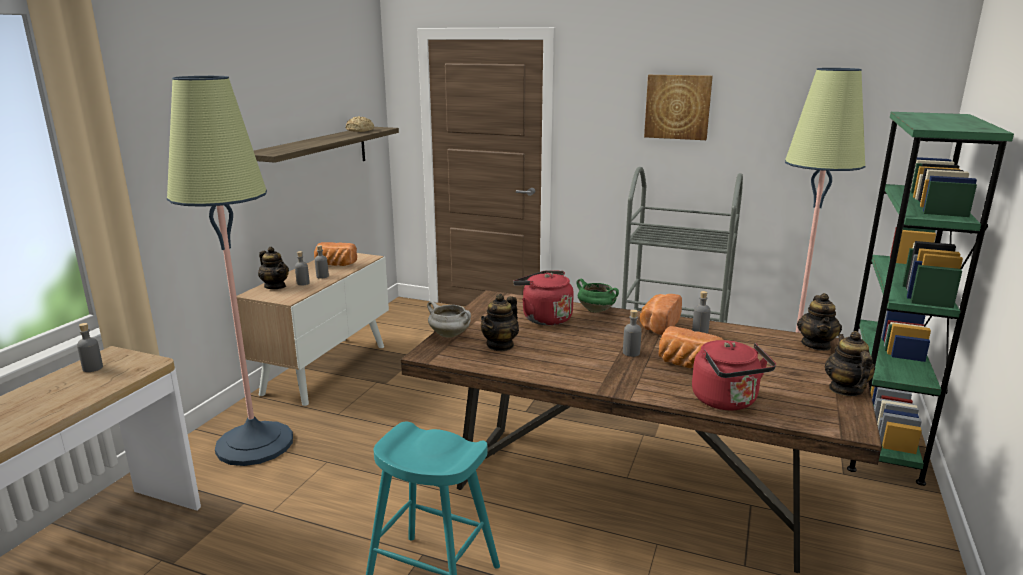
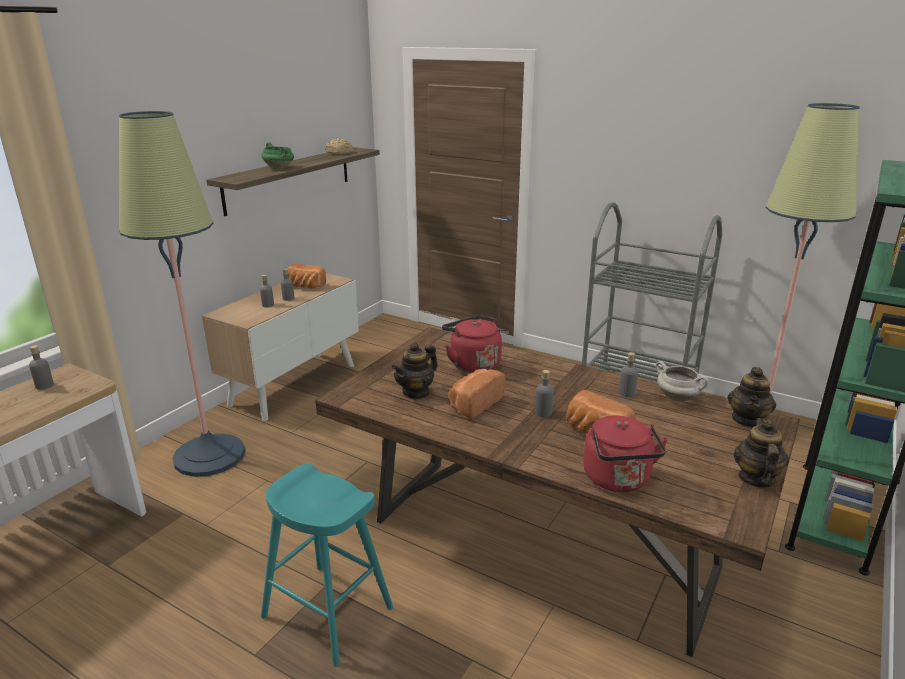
camera: 10 degrees right, 5 degrees up
teapot [258,247,289,289] -> none
white cooking pot [427,301,471,338] -> white cooking pot moved to [655,361,709,402]
green cooking pot [576,279,619,313] -> green cooking pot moved to [262,142,294,169]
bread [640,294,682,335] -> bread moved to [449,369,506,419]
picture [644,75,713,140] -> none

